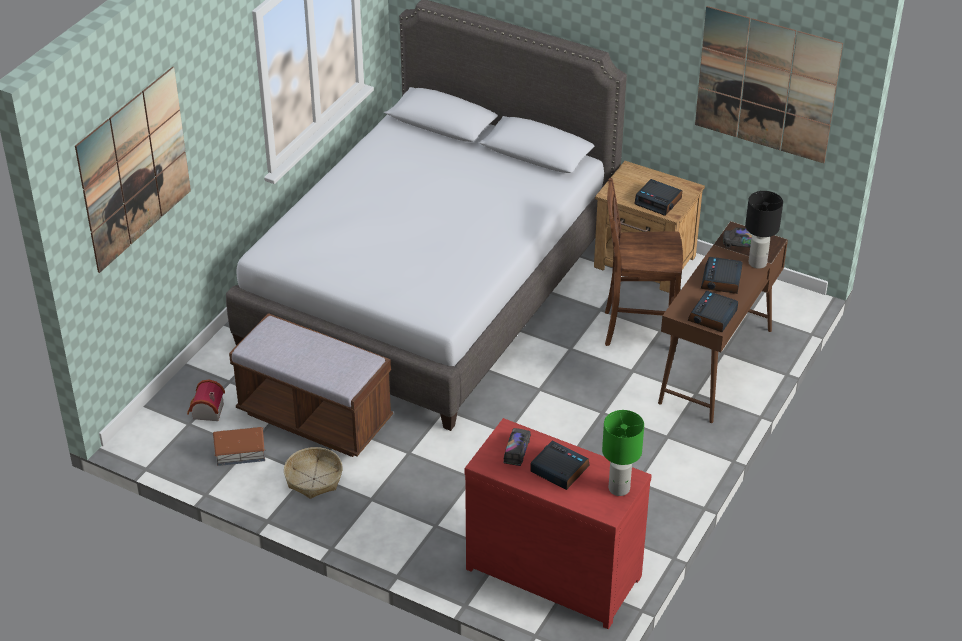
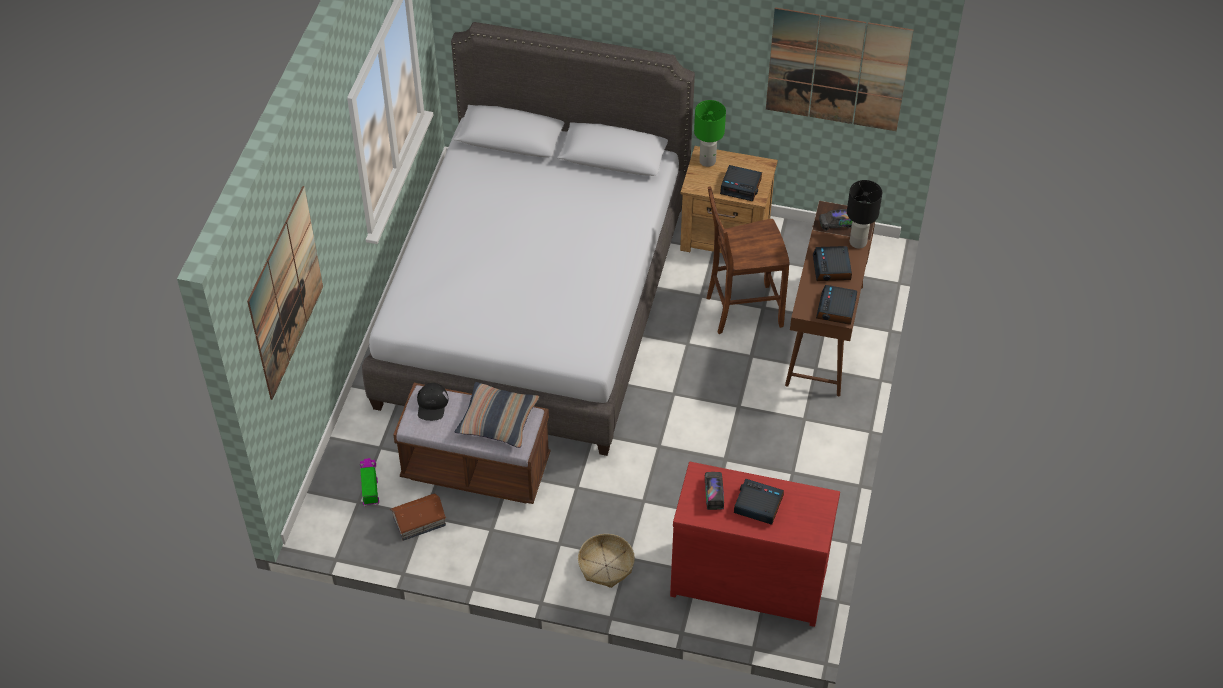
camera: 15 degrees left, 10 degrees up
toy house [187,380,225,421] -> toy truck [360,458,379,507]
basket [284,447,343,499] -> basket moved to [578,534,635,588]
green table lamp [602,410,644,496] -> green table lamp moved to [694,100,726,167]
none -> black cap [417,383,448,421]
none -> pillow [455,382,539,448]

